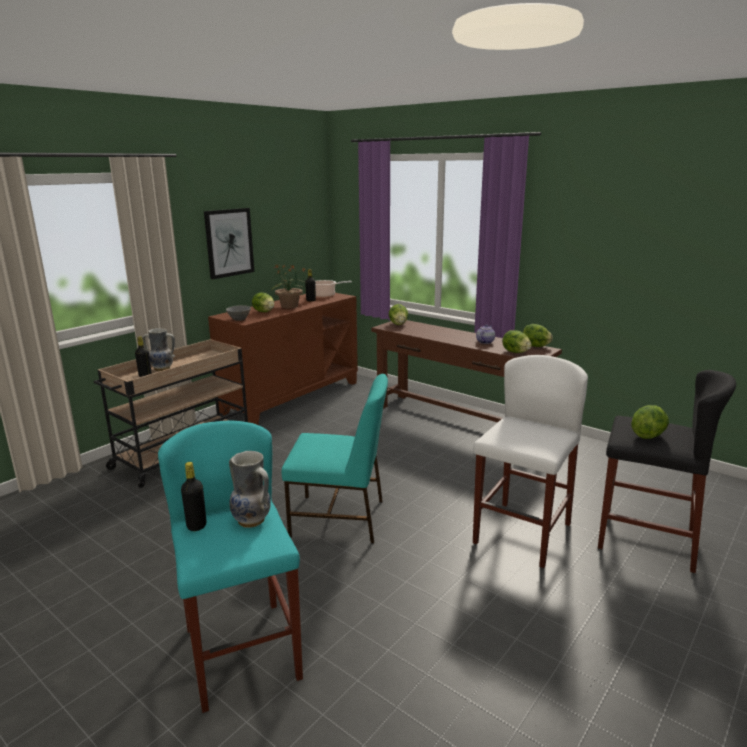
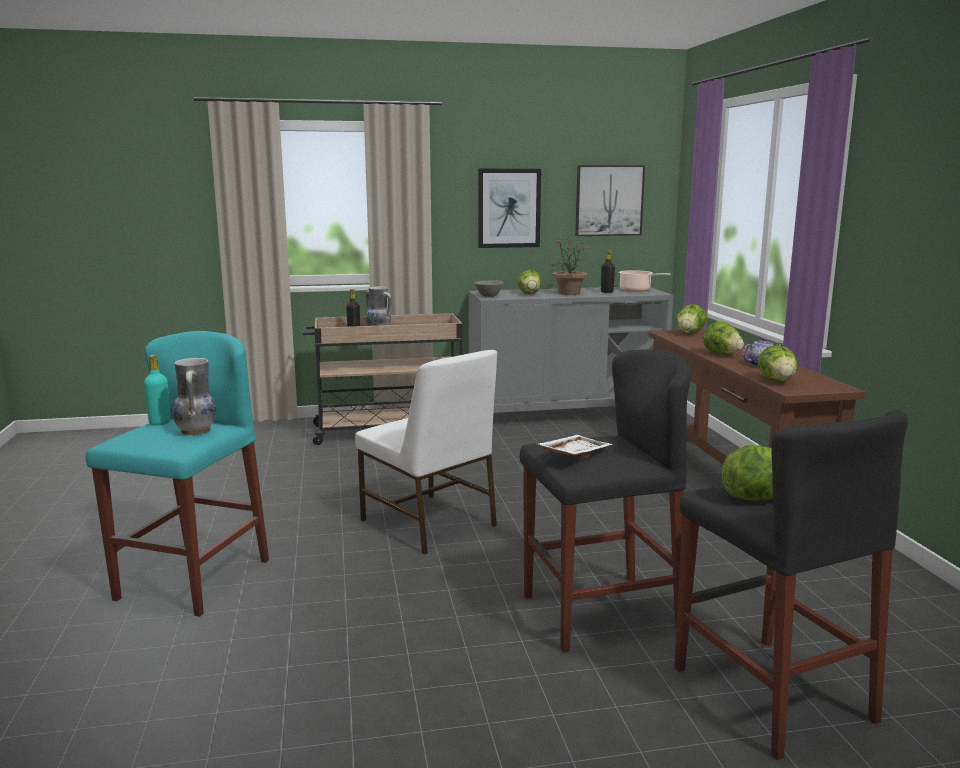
camera: 40 degrees right, 5 degrees down
black bottle [181,462,206,531] -> turquoise bottle [144,355,171,425]
brown cabinet [208,293,358,425] -> grey cabinet [469,287,673,416]
turquoise chair [282,374,388,544] -> white chair [355,350,497,554]
white stool [473,355,588,568] -> black stool [520,350,691,652]
lettuce [523,324,553,347] -> lettuce moved to [703,321,744,355]
none -> white tray [538,435,613,459]
none -> picture [575,165,645,236]

